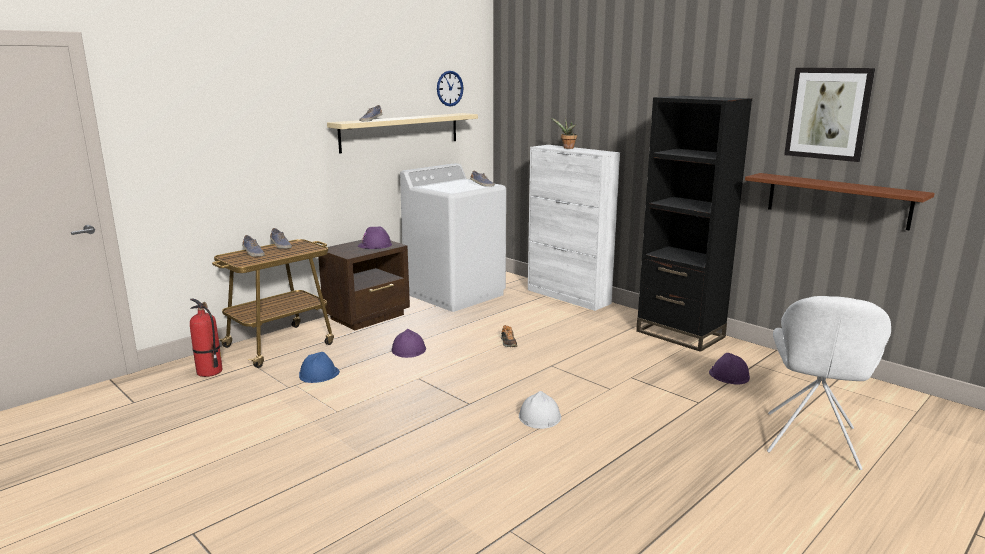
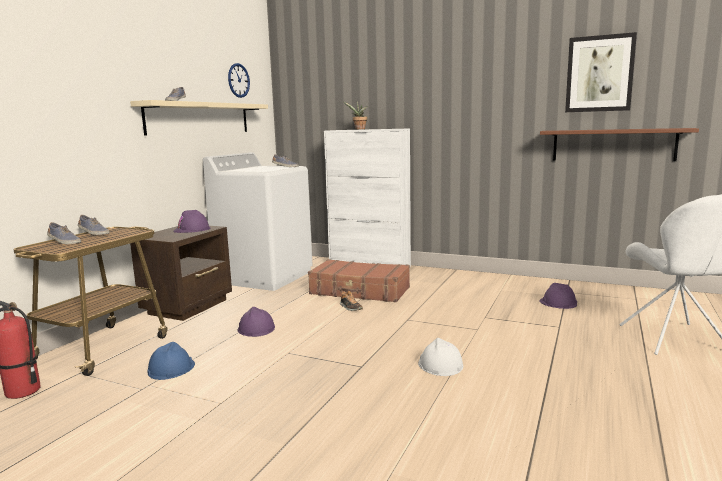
camera: 20 degrees left, 5 degrees down
black bookcase [636,96,752,352] -> none
none -> brown suitcase [308,259,410,302]

